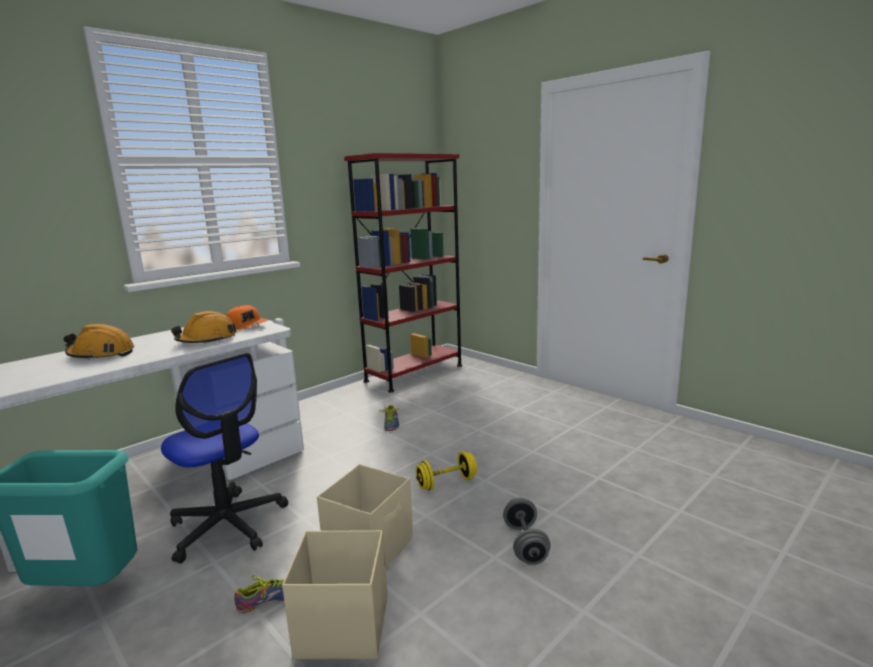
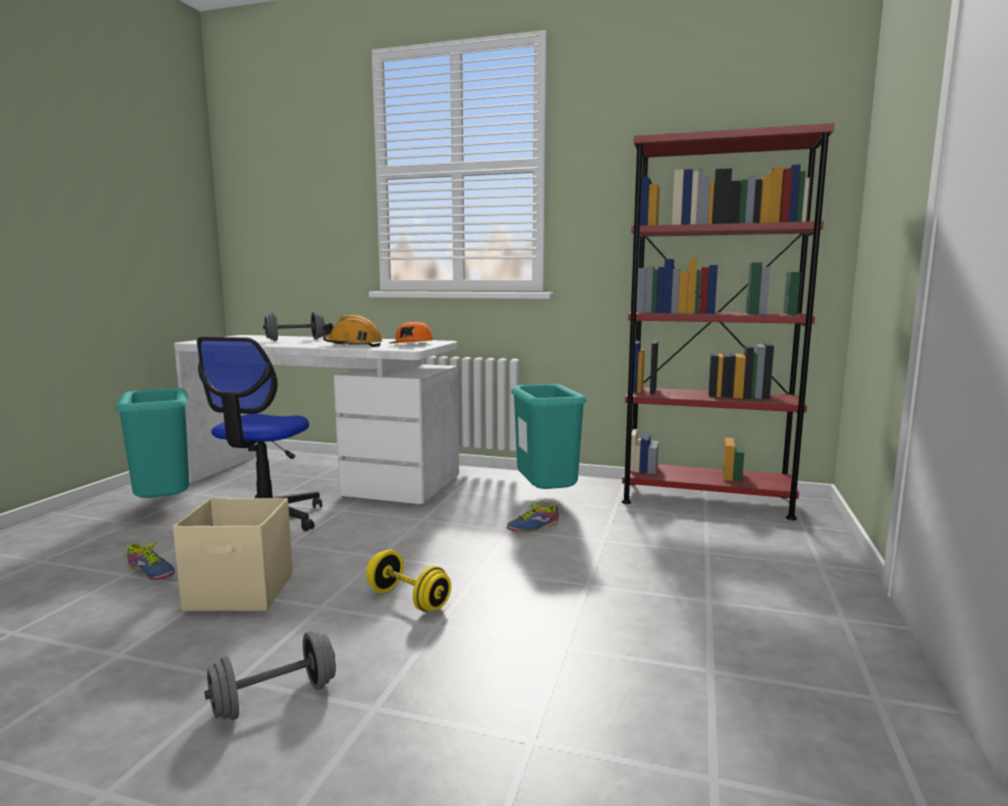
camera: 60 degrees right, 5 degrees down
orange hard hat [64,324,134,360] -> grey dumbbell [263,312,325,341]
beige storage box [282,530,388,659] -> none
none -> turquoise trash can [511,384,587,489]

